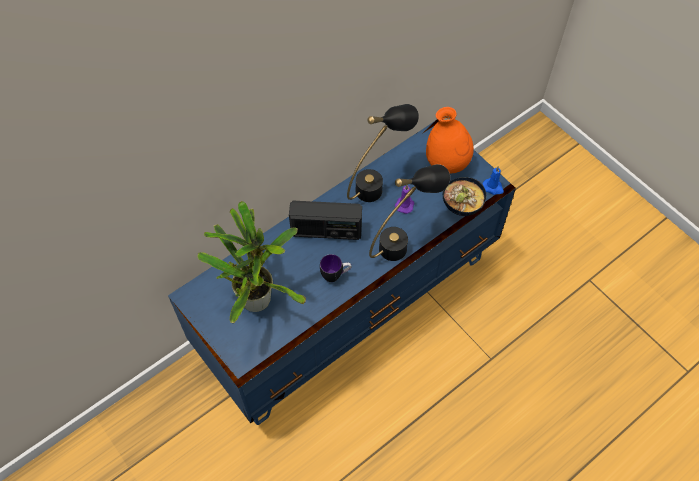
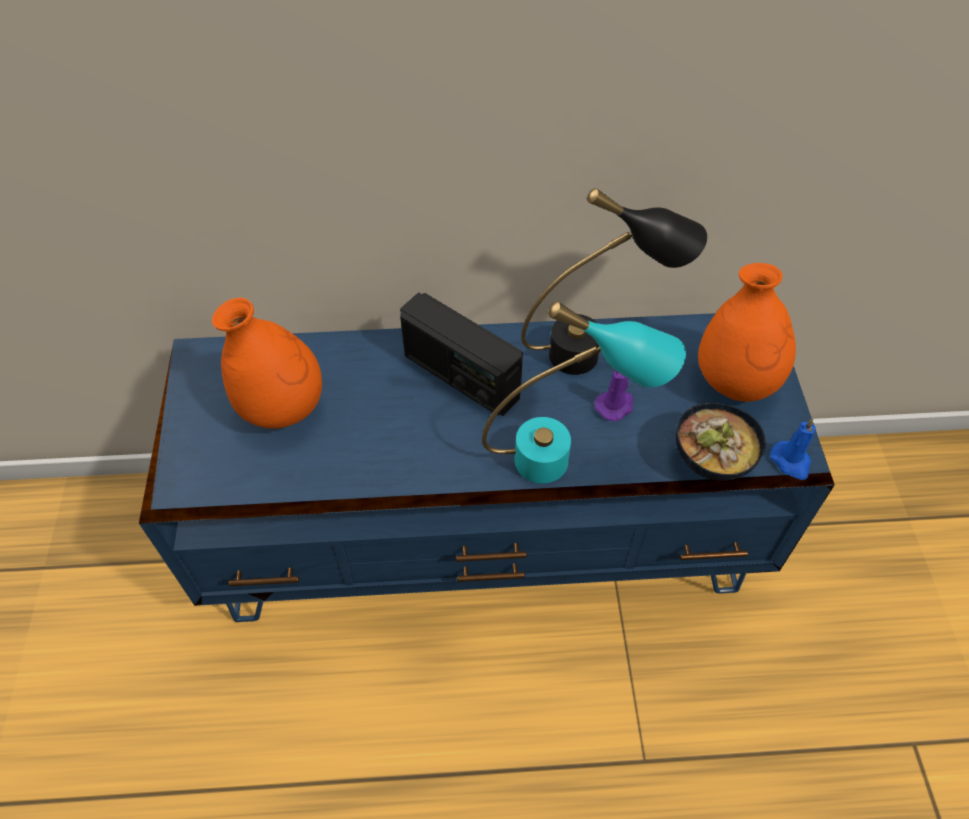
camera: 35 degrees right, 5 degrees down
potted plant [197,201,306,323] -> orange vase [212,298,322,429]
mug [320,254,351,282] -> none
black table lamp [369,164,450,261] -> turquoise table lamp [482,301,686,483]

